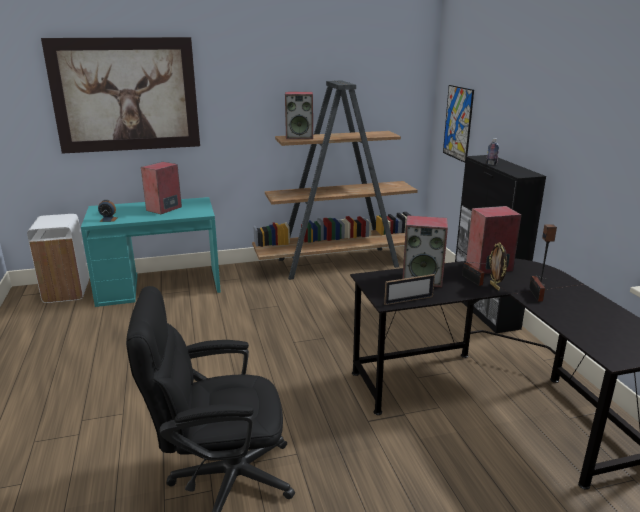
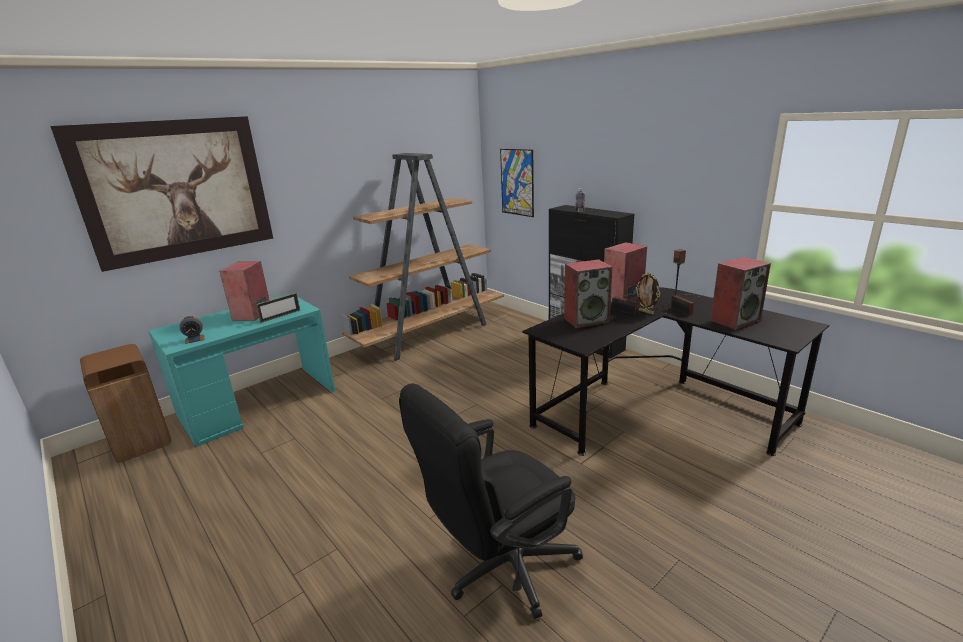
camera: 25 degrees left, 0 degrees up
white trash can [27,214,89,303] -> brown trash can [80,344,171,462]
speaker [285,92,313,139] -> speaker moved to [711,257,771,330]
picture frame [384,274,435,305] -> picture frame moved to [256,293,300,323]

